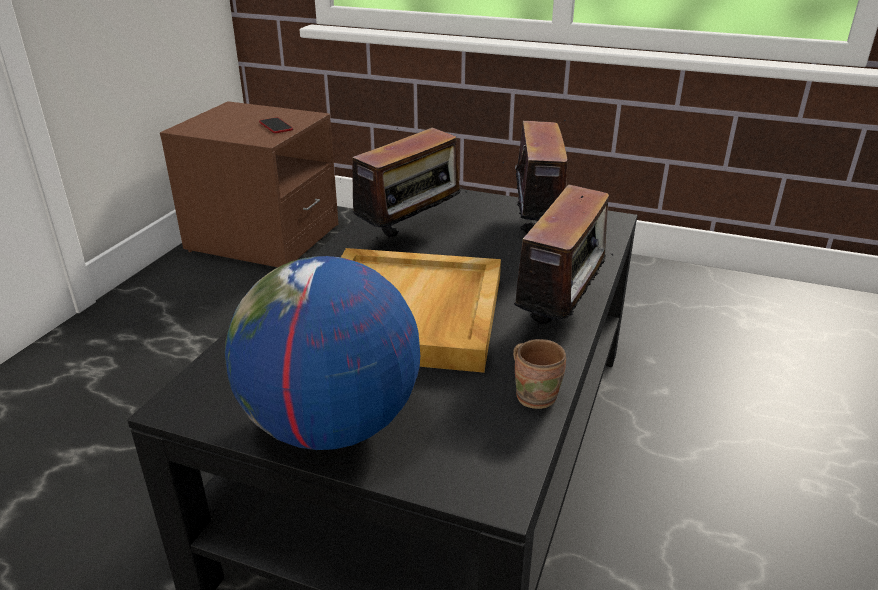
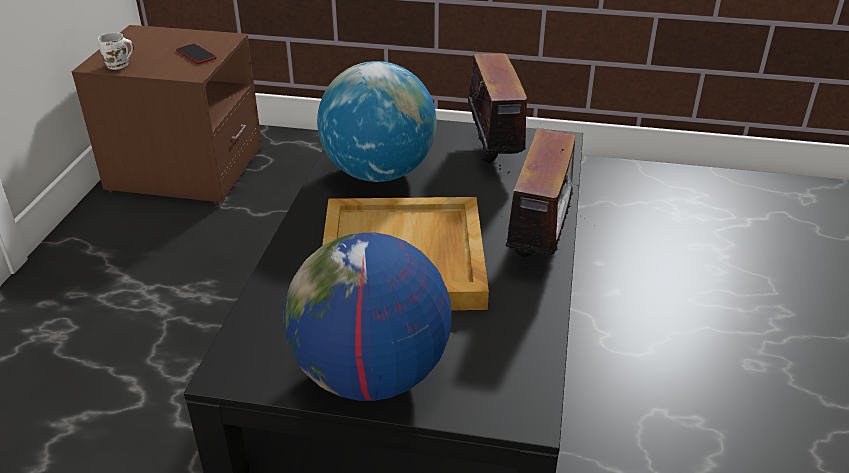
camera: 10 degrees left, 5 degrees up
radio [339,120,467,241] -> globe [317,61,437,182]
brown mug [513,339,566,409] -> none
none -> white mug [98,32,134,70]

